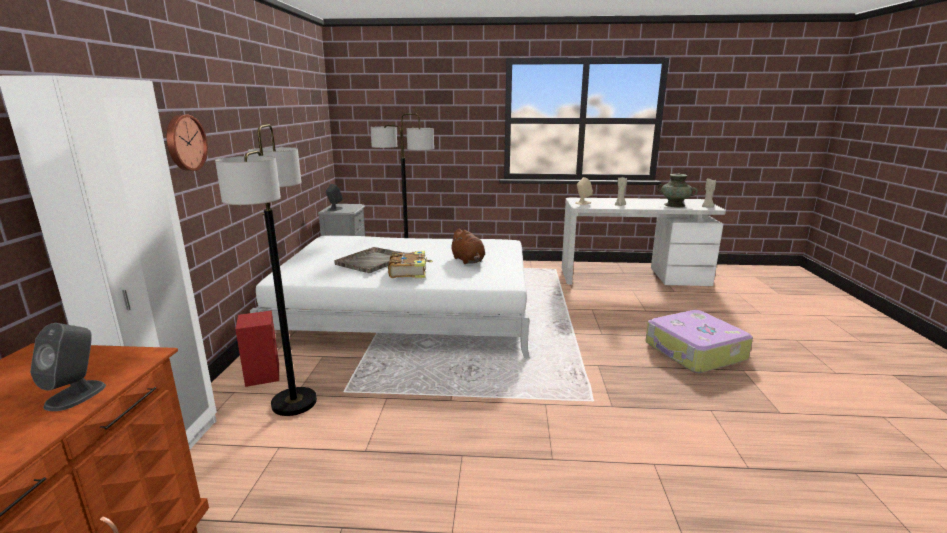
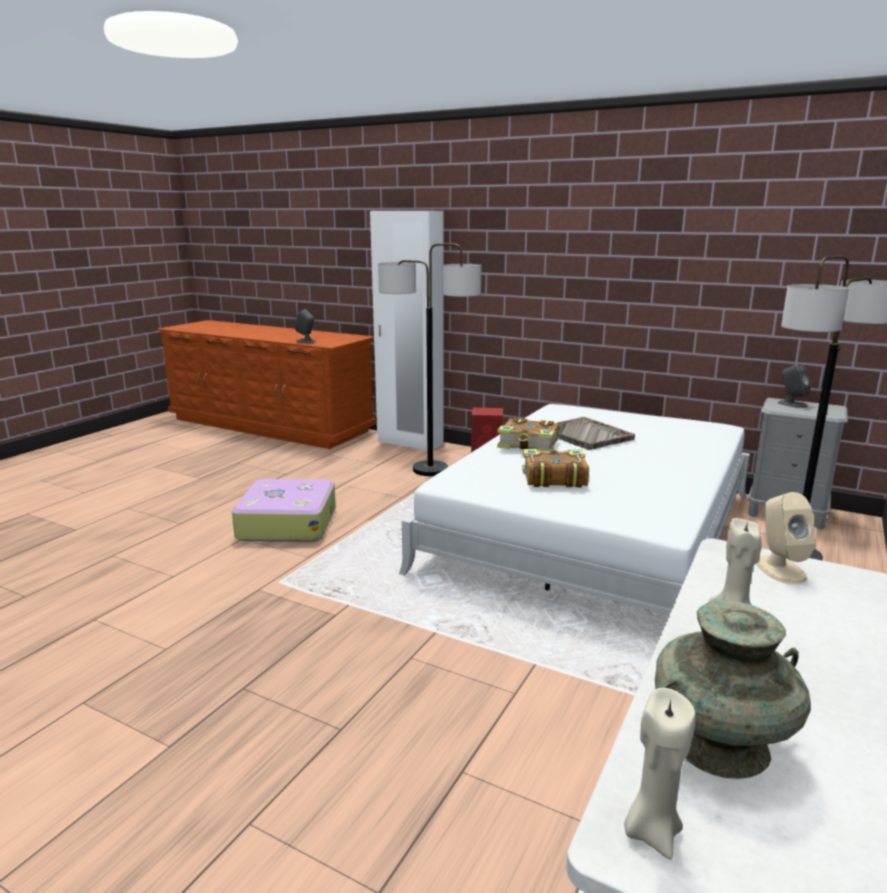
camera: 115 degrees right, 0 degrees up
wall clock [167,114,208,171] -> none
brown plush toy [449,229,485,264] -> book [522,449,589,487]
suitcase [646,310,753,373] -> suitcase moved to [232,479,336,542]

